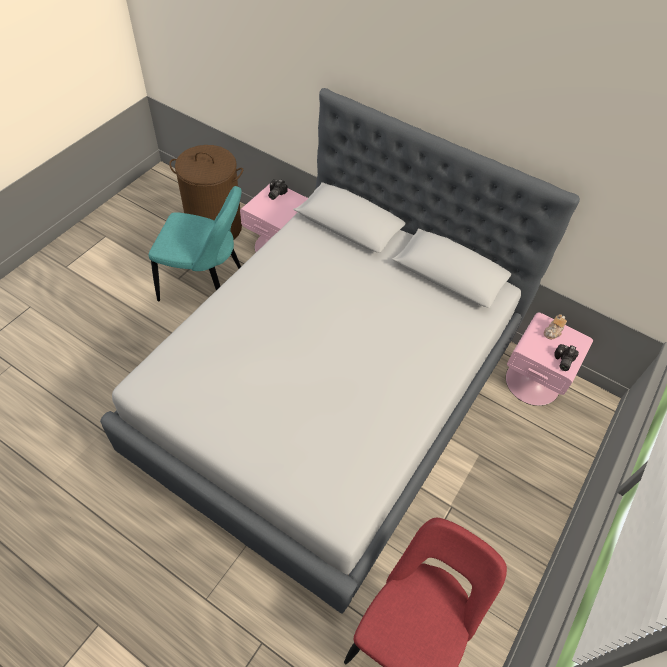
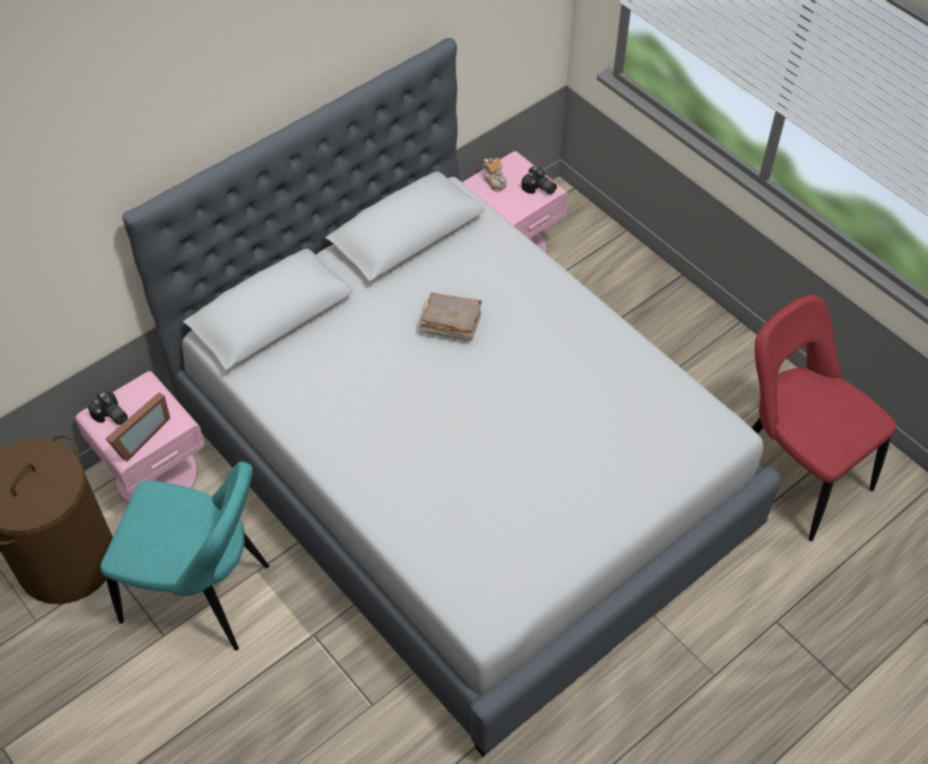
camera: 70 degrees left, 0 degrees up
turquoise chair [149,186,242,301] -> turquoise chair turned 75 degrees clockwise [101,461,269,651]
none -> picture frame [105,392,170,462]
none -> brown book [419,292,482,341]

